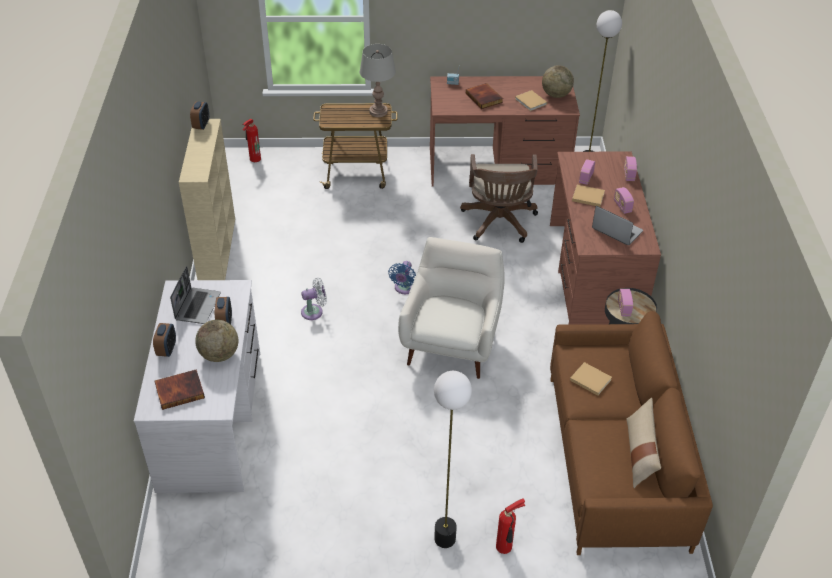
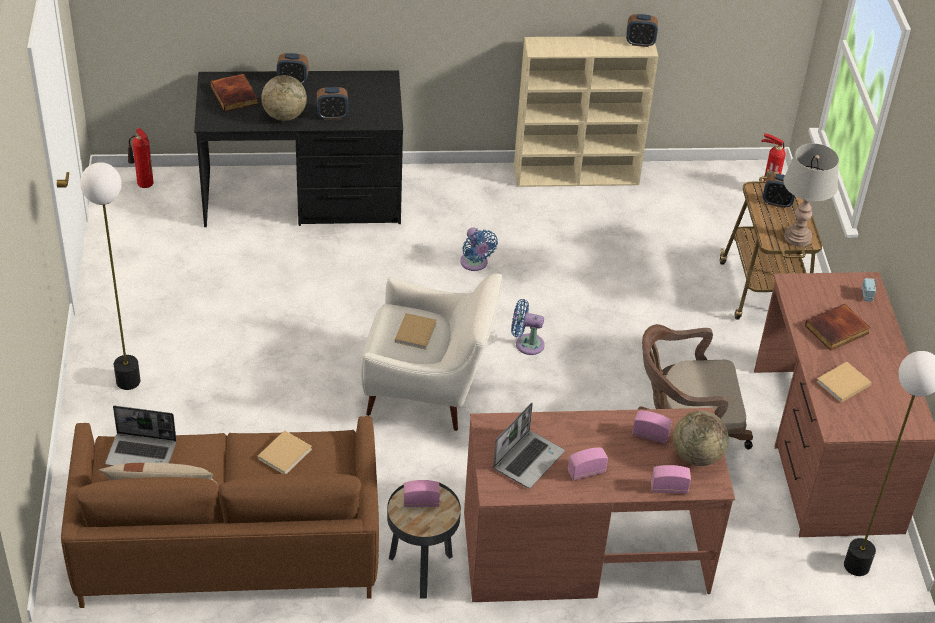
camera: 85 degrees right, 0 degrees up
white desk [134,280,260,493] -> black desk [194,70,403,227]
laptop [170,266,221,324] -> laptop moved to [105,406,176,466]
white fan [301,278,327,320] -> blue fan [460,228,498,271]
fire extinguisher [496,499,526,554] -> fire extinguisher moved to [128,128,154,188]
globe [542,65,574,98] -> globe moved to [673,411,729,466]
beige book [572,185,605,207] -> beige book moved to [395,313,437,349]
none -> alarm clock [763,173,795,208]

